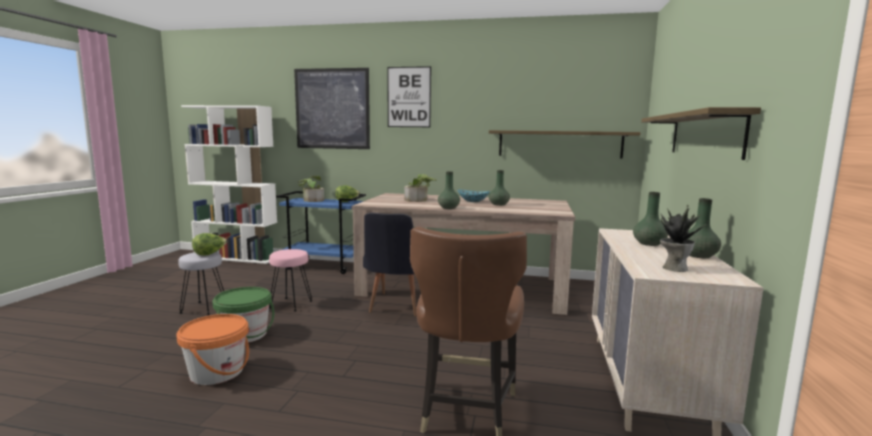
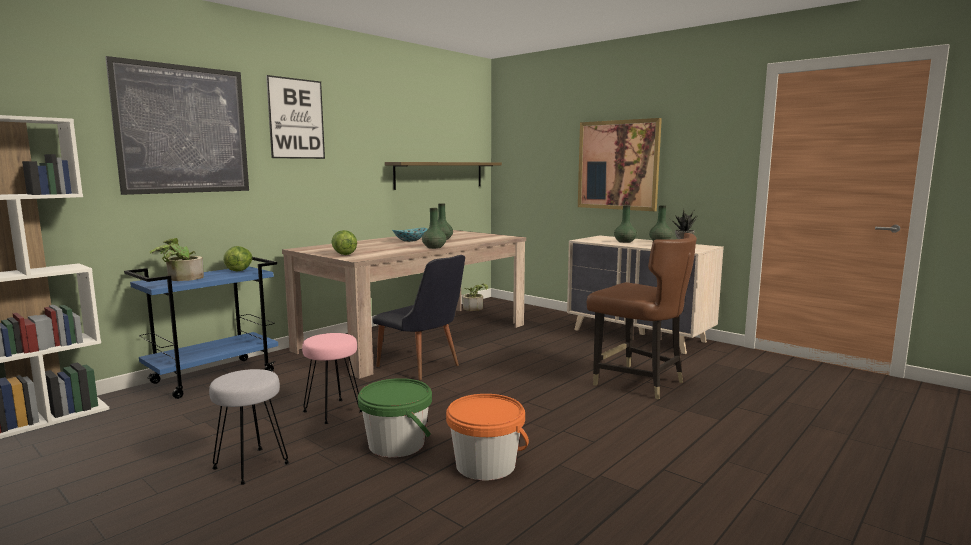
camera: 60 degrees left, 0 degrees up
lettuce [192,233,227,256] -> lettuce moved to [332,230,357,255]
potted plant [404,174,437,202] -> potted plant moved to [463,284,488,311]
shelf [641,107,761,160] -> picture [578,118,662,211]

